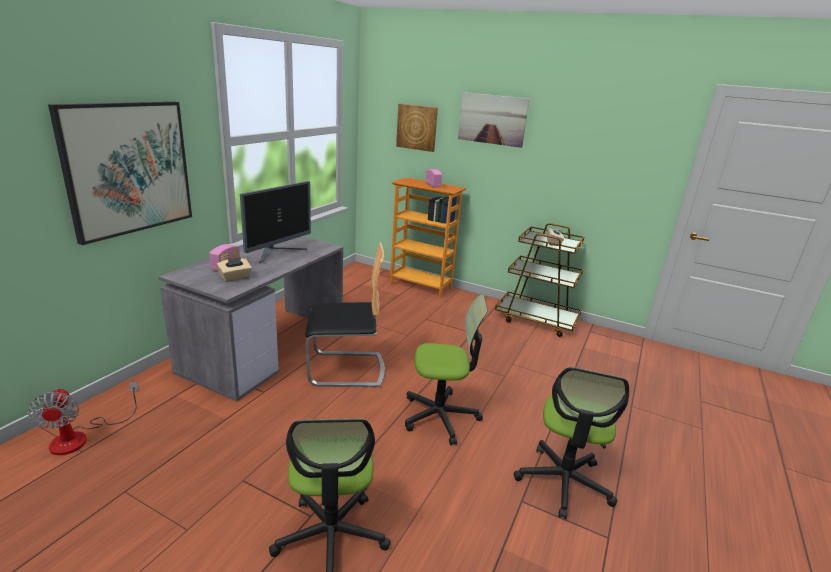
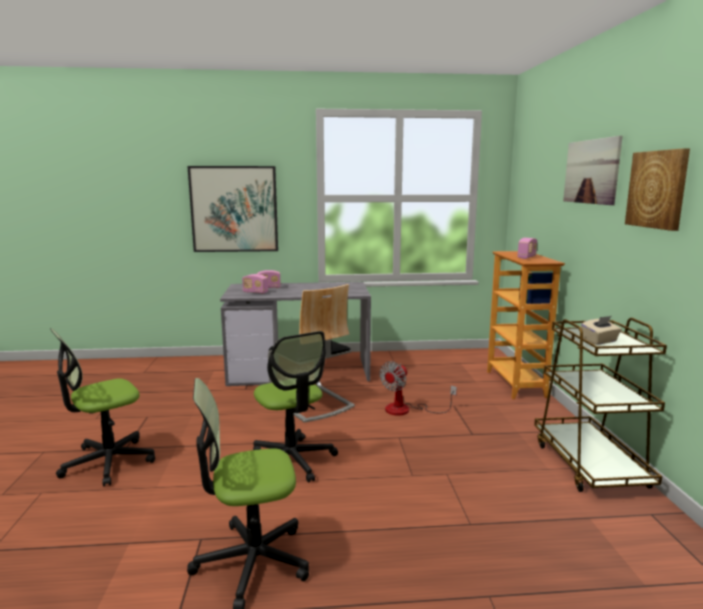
camera: 60 degrees right, 10 degrees down
fan [28,382,139,455] -> fan moved to [379,361,457,416]
beige tissue box [217,257,252,282] -> radio [242,274,268,294]
monitor [240,181,311,264] -> none
picture [396,104,438,152] -> picture moved to [625,148,690,231]

